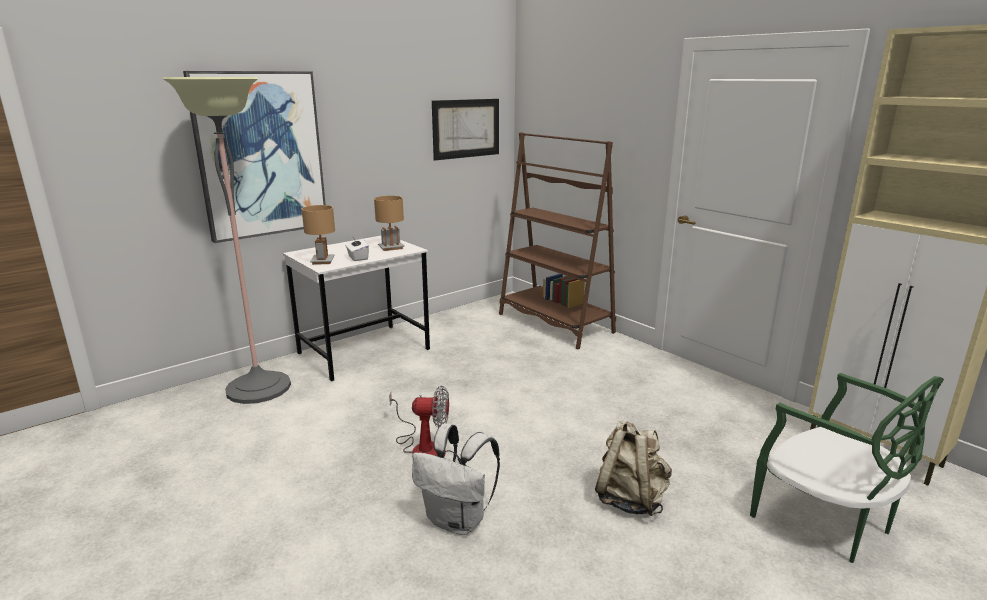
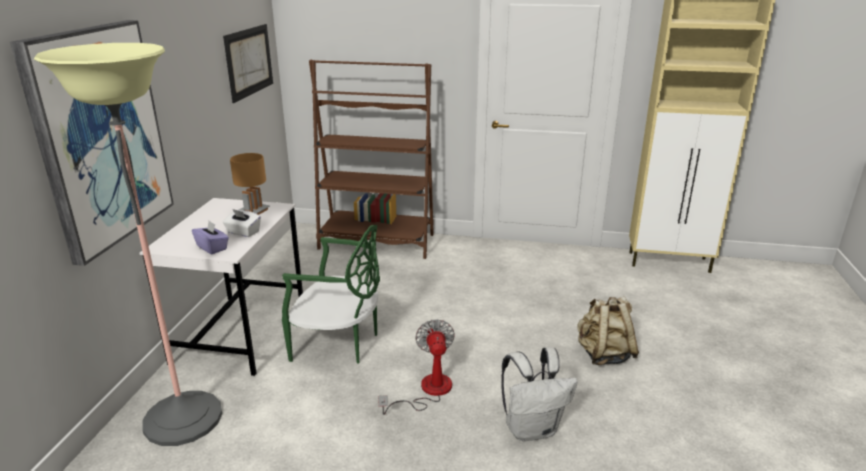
camera: 40 degrees left, 5 degrees up
brown table lamp [301,205,335,265] -> purple tissue box [192,221,229,254]
fan [389,386,449,456] -> fan turned 60 degrees counterclockwise [378,319,455,415]
green chair [750,373,944,563] -> green chair moved to [282,225,380,364]

